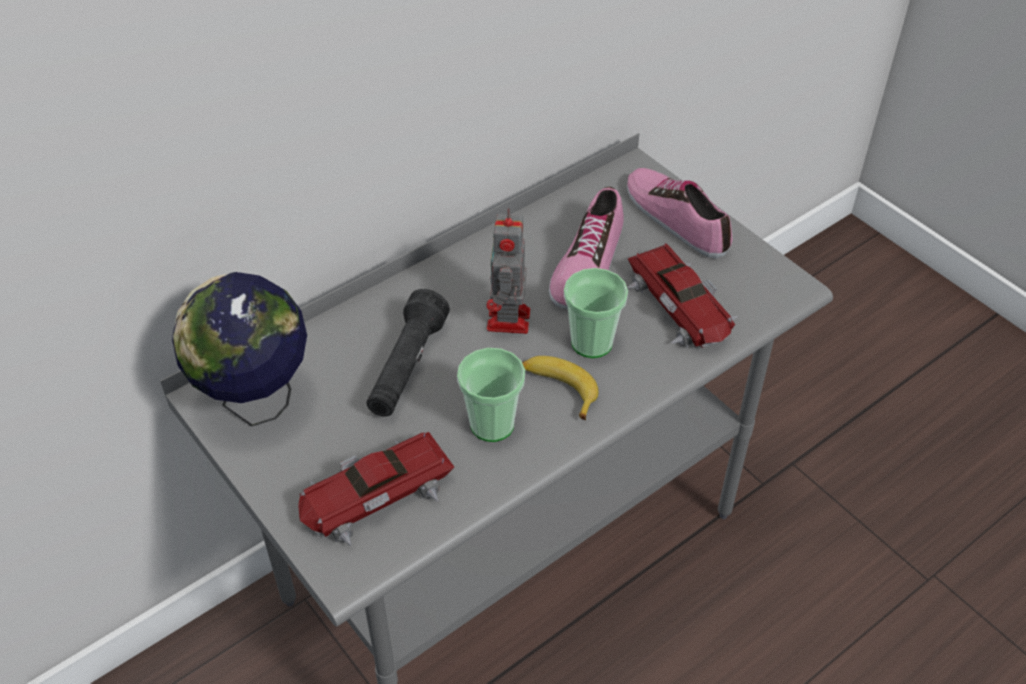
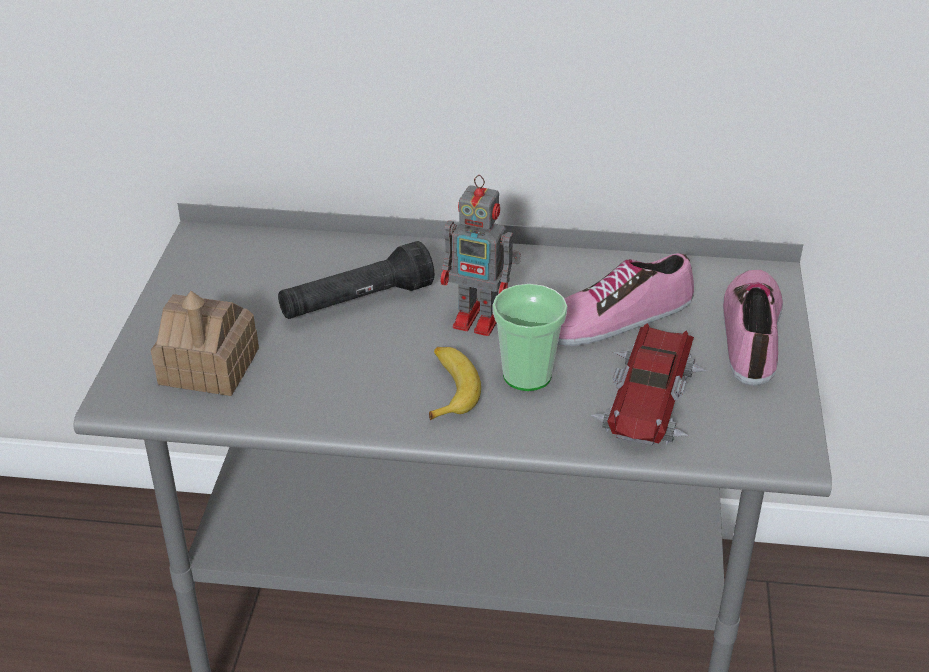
camera: 45 degrees right, 10 degrees down
globe [172,272,307,427] -> none
toy car [298,432,454,547] -> toy house [151,291,259,396]
cup [457,348,525,442] -> none
toy robot [486,208,530,334] -> toy robot turned 120 degrees counterclockwise [441,175,521,336]

